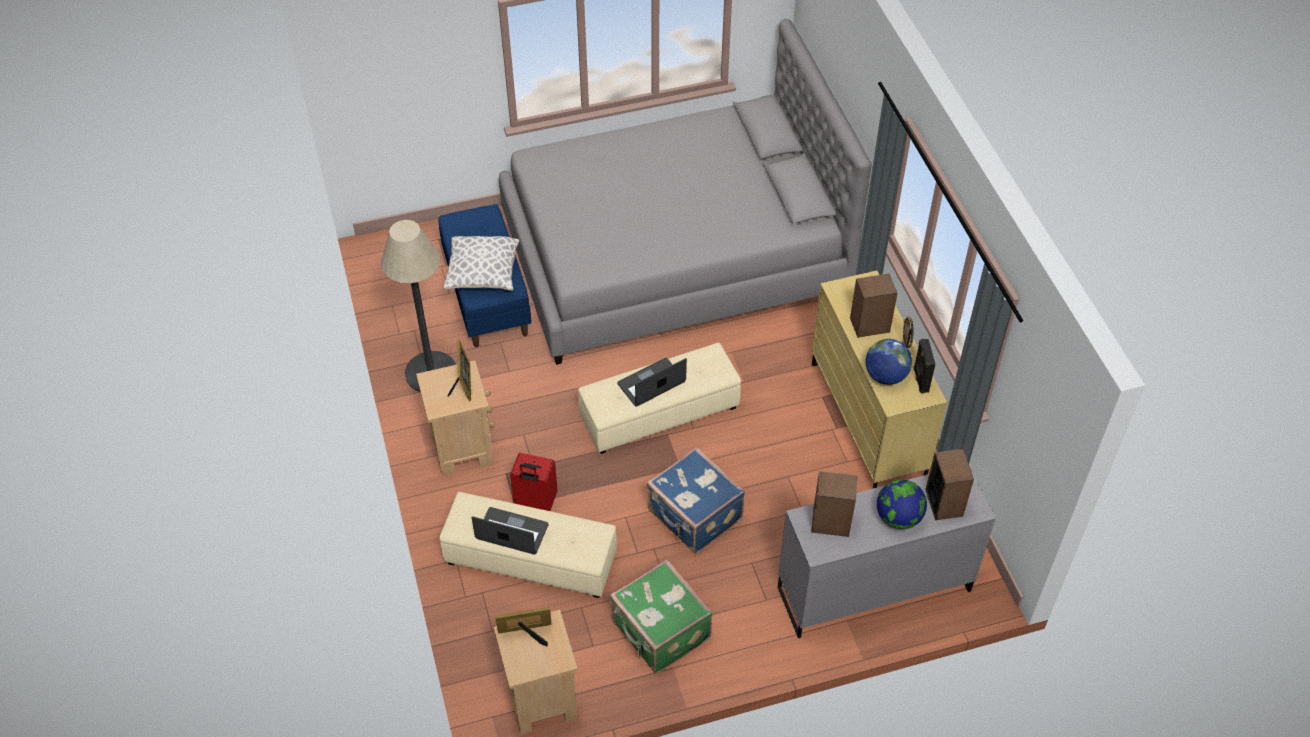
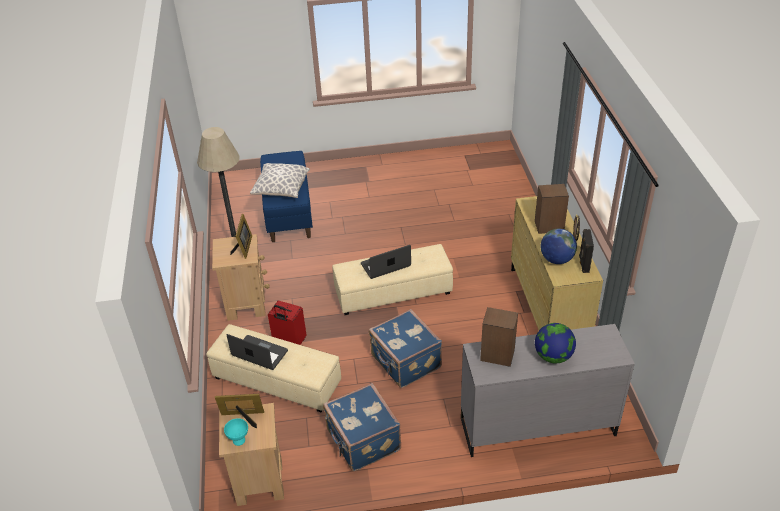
camera: 10 degrees right, 10 degrees down
grey bed [499,19,872,365] -> none
green suitcase [610,559,712,673] -> blue suitcase [323,383,401,471]
speaker [925,449,974,520] -> none
none -> turquoise bowl [224,418,248,446]

